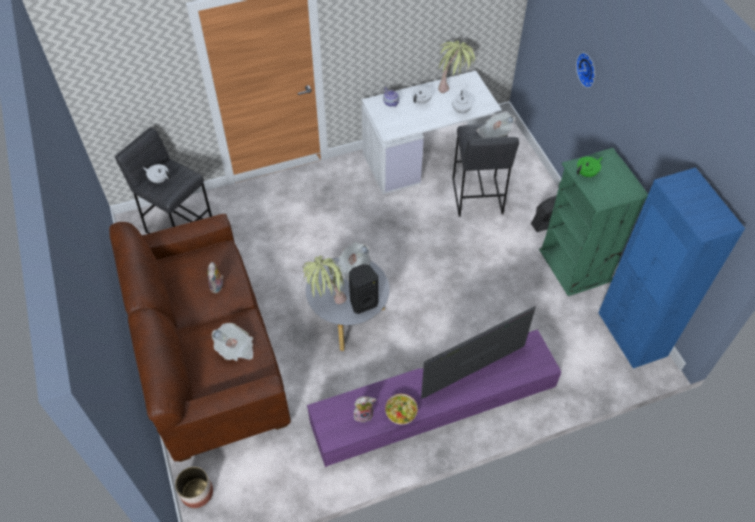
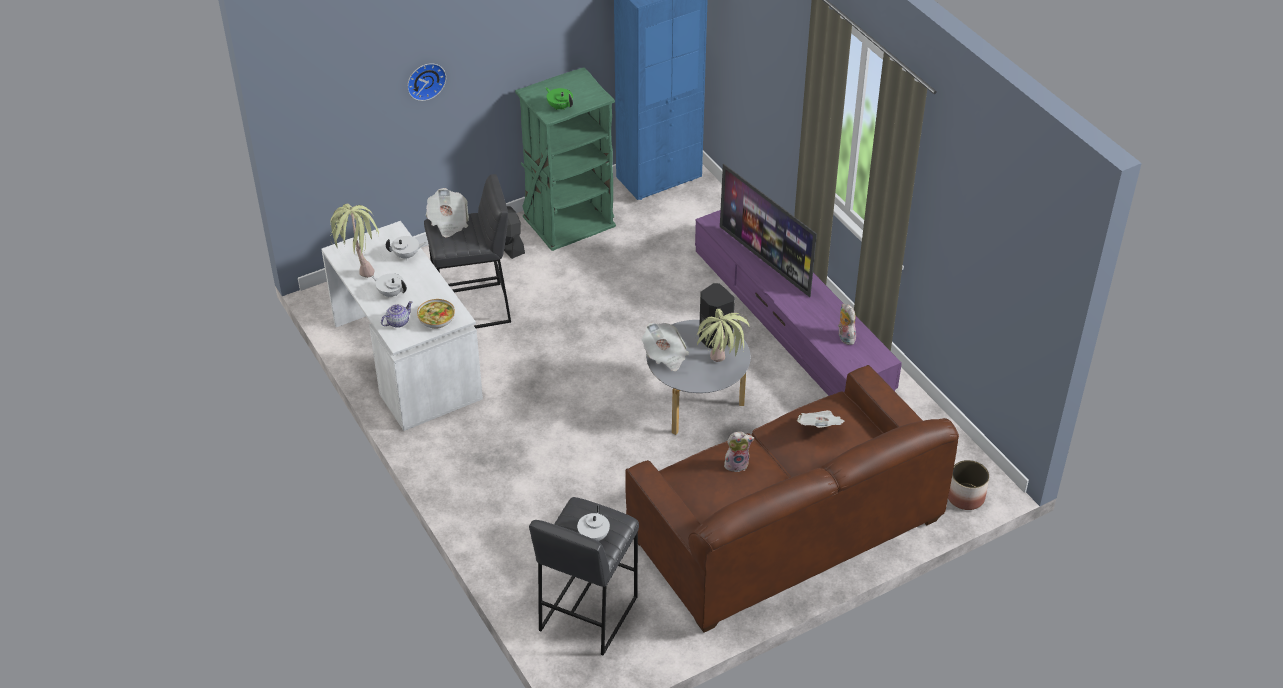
camera: 100 degrees left, 10 degrees down
bowl [385,394,418,425] -> bowl moved to [417,299,455,329]

